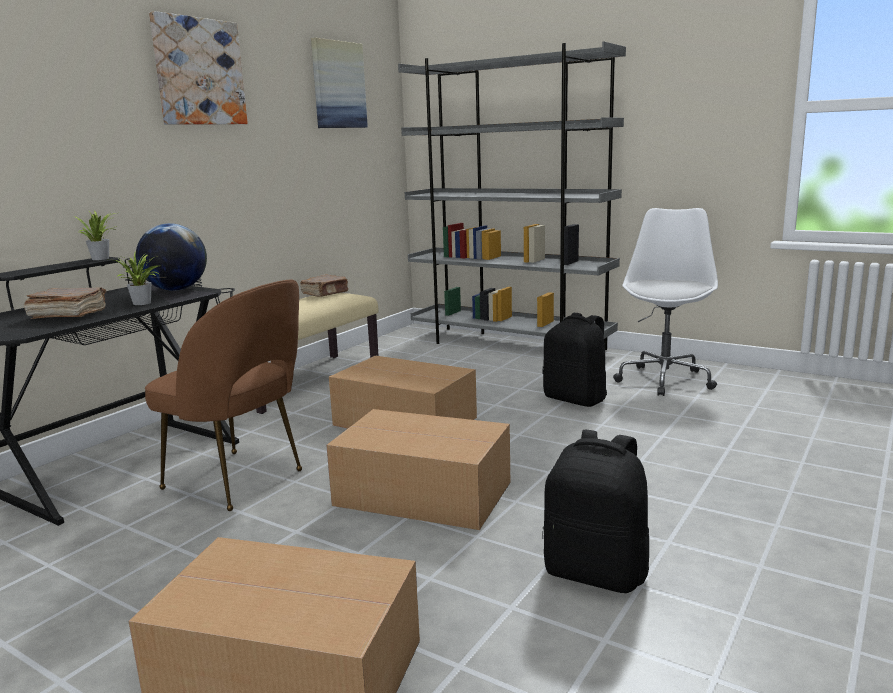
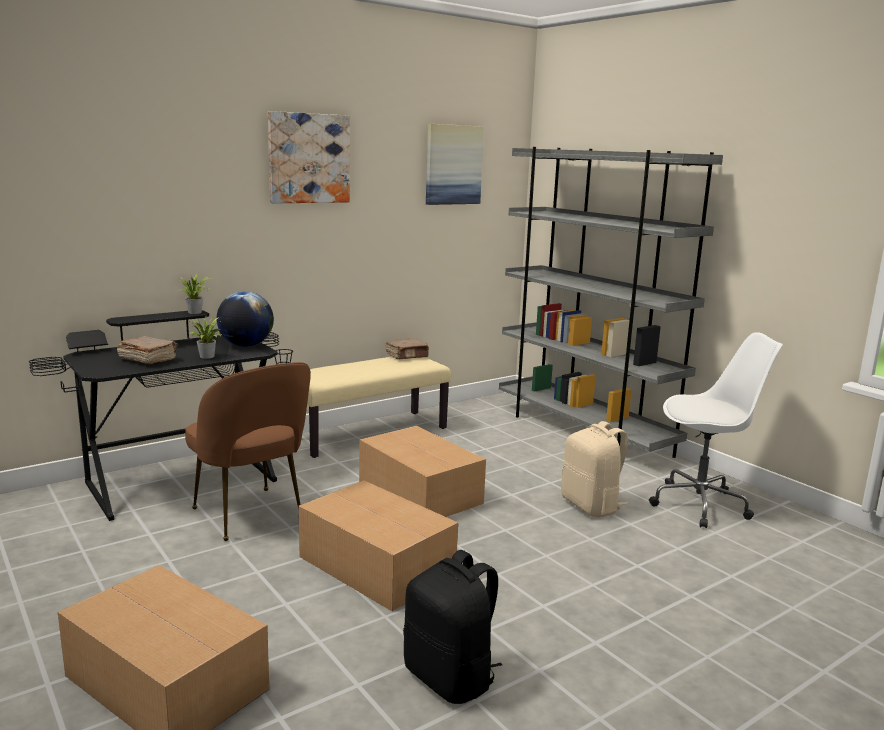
camera: 20 degrees right, 0 degrees up
black backpack [542,313,607,407] -> beige backpack [561,421,628,517]
white office chair [613,208,718,396] -> white office chair turned 45 degrees clockwise [649,332,783,528]

